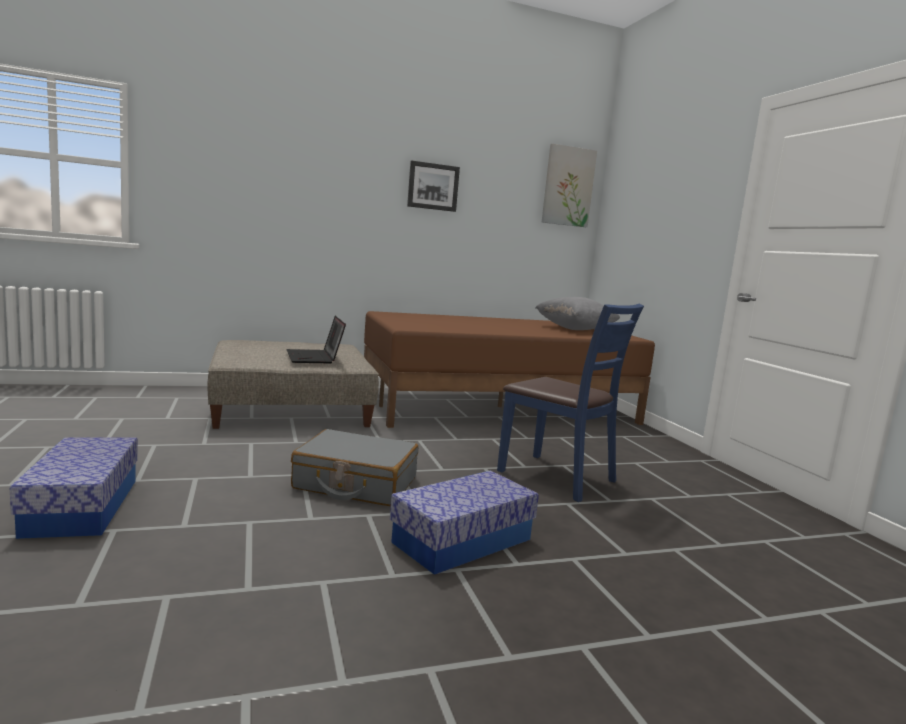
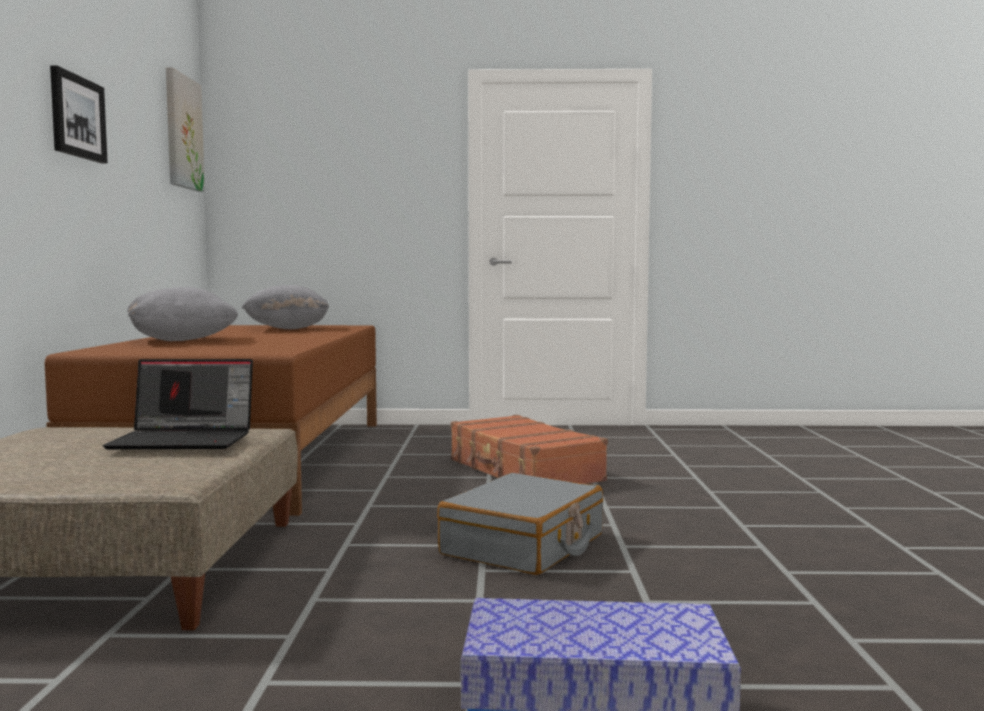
camera: 70 degrees left, 5 degrees down
storage box [390,470,539,575] -> none
blue chair [497,304,644,502] -> brown suitcase [451,415,608,484]
none -> grey pillow [127,287,238,341]

